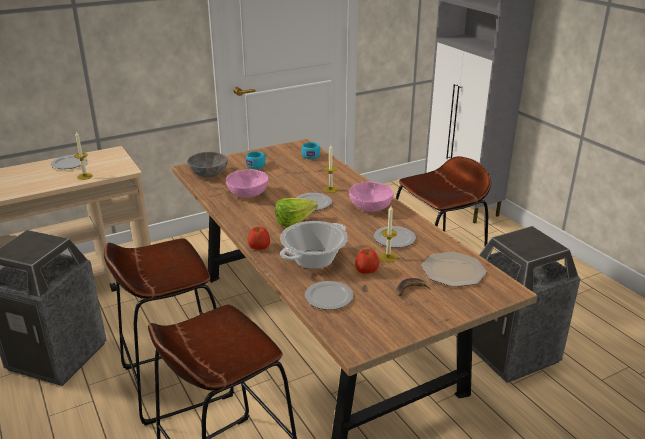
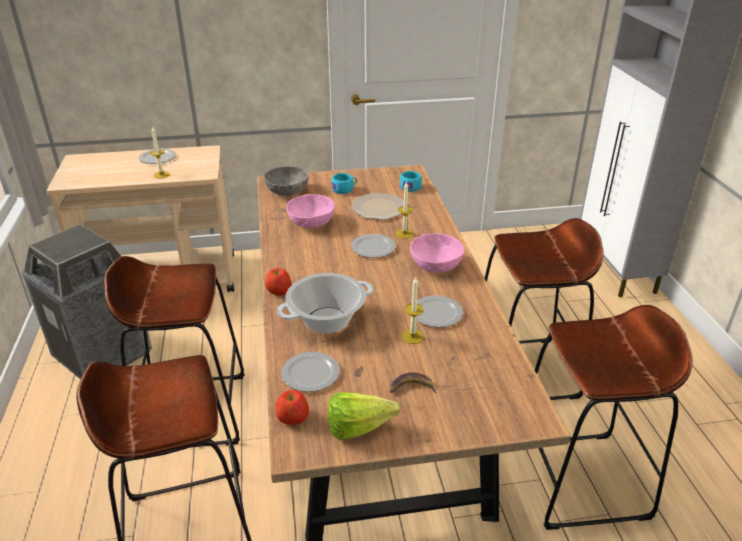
camera: 20 degrees right, 5 degrees up
lettuce [275,198,318,227] -> lettuce moved to [328,392,400,440]
apple [355,249,379,274] -> apple moved to [276,390,309,425]
plate [421,252,487,287] -> plate moved to [351,193,404,220]
trash can [472,226,580,383] -> brown stool [535,305,693,530]

